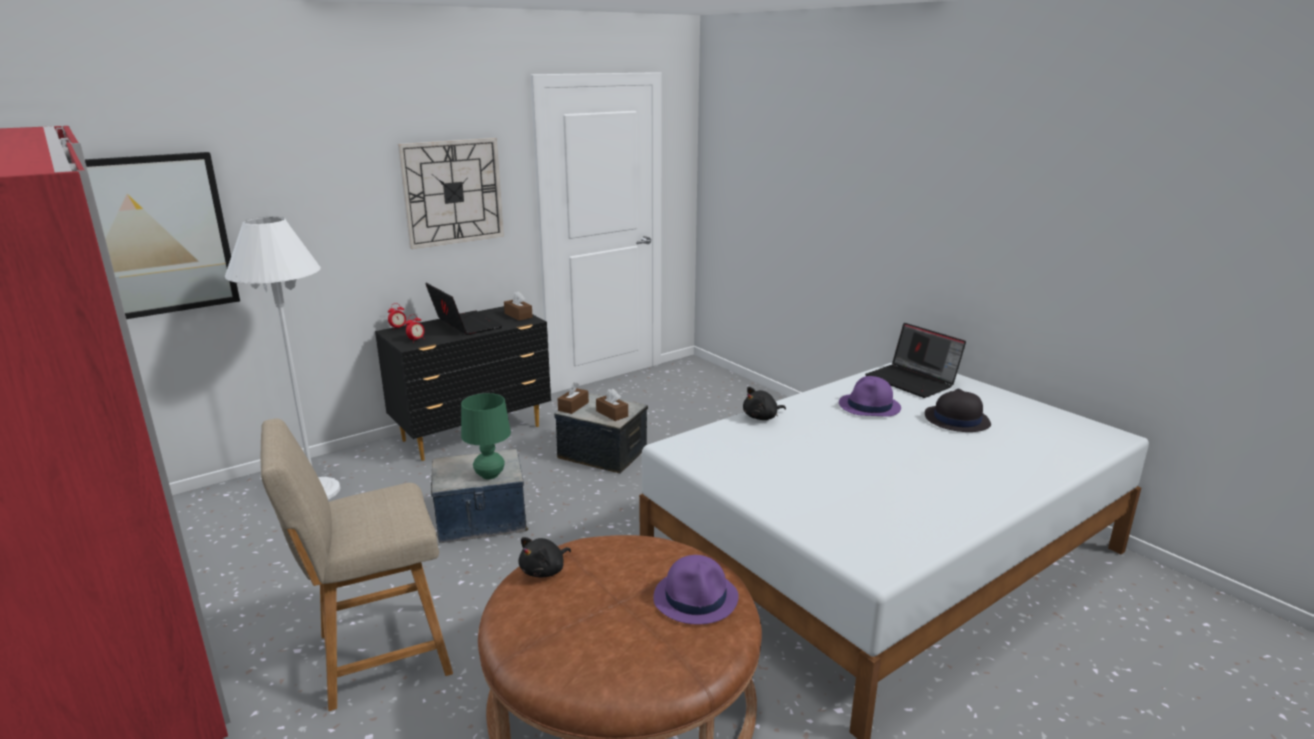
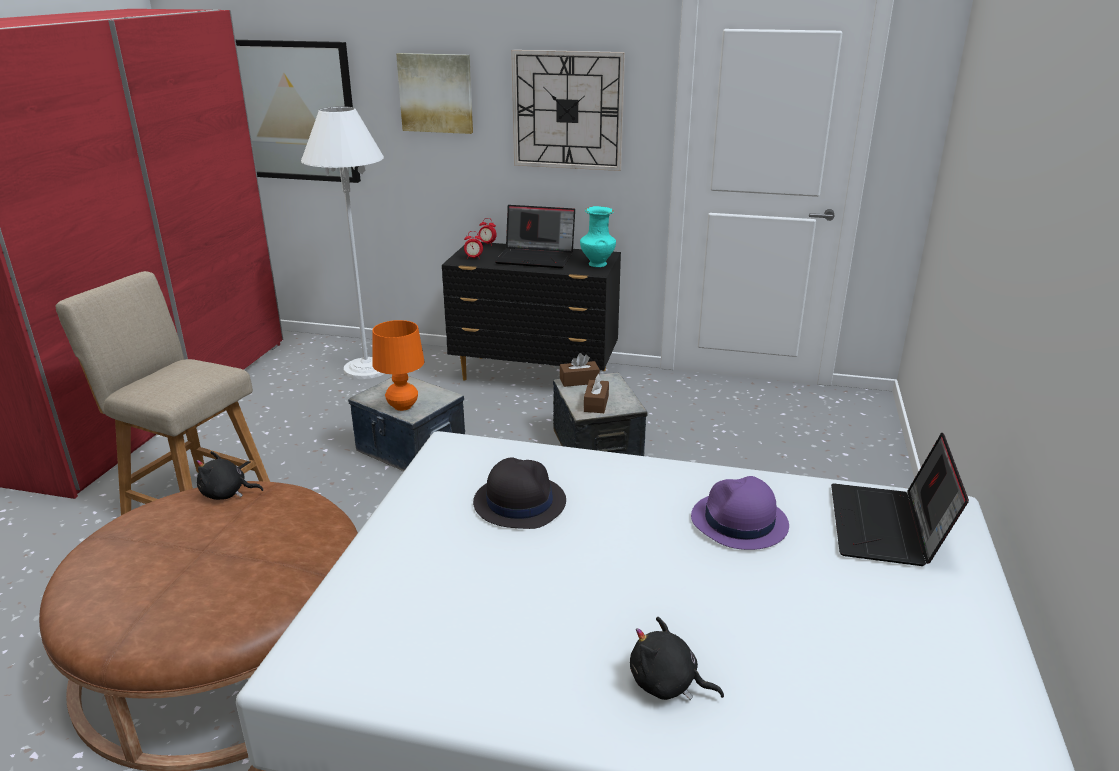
camera: 50 degrees right, 5 degrees up
laptop [425,283,504,335] -> laptop turned 90 degrees clockwise [495,205,575,268]
green table lamp [461,393,511,479] -> orange table lamp [372,320,425,411]
brown tissue box [504,291,533,321] -> turquoise vase [580,206,616,267]
purple hat [653,555,739,624] -> none
black plush toy [743,387,786,420] -> black plush toy moved to [630,617,724,700]
black hat [925,389,991,432] -> black hat moved to [473,457,566,529]
none -> picture [396,53,473,134]

